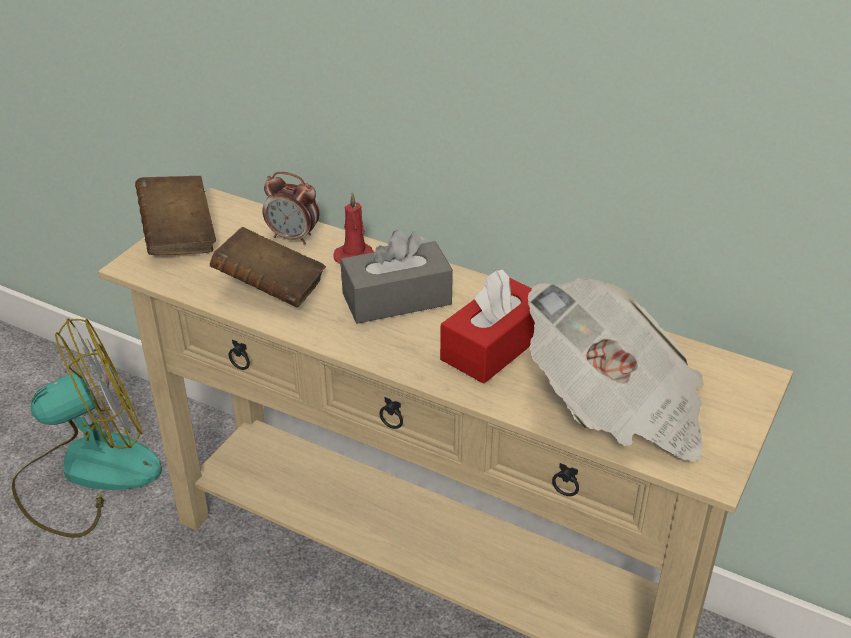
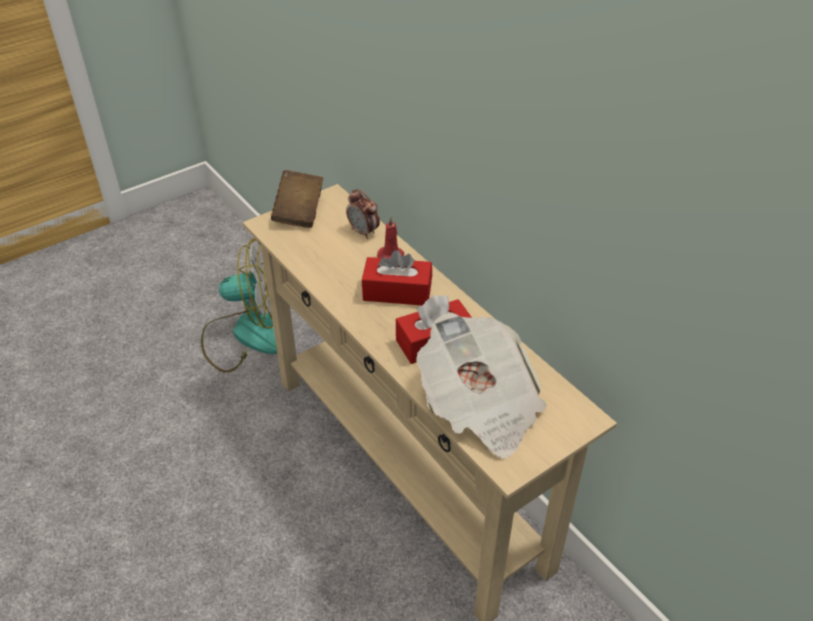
camera: 25 degrees right, 5 degrees up
brown book [210,227,326,307] -> none
grey tissue box [341,230,453,324] -> red tissue box [362,250,432,305]

